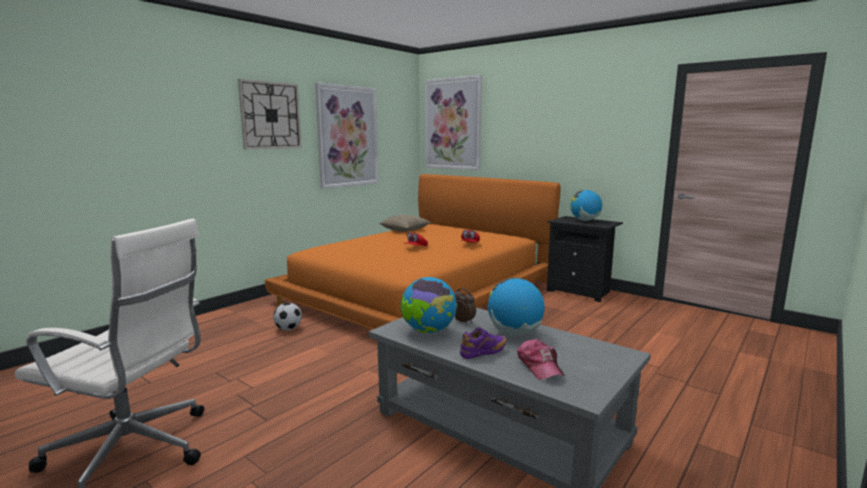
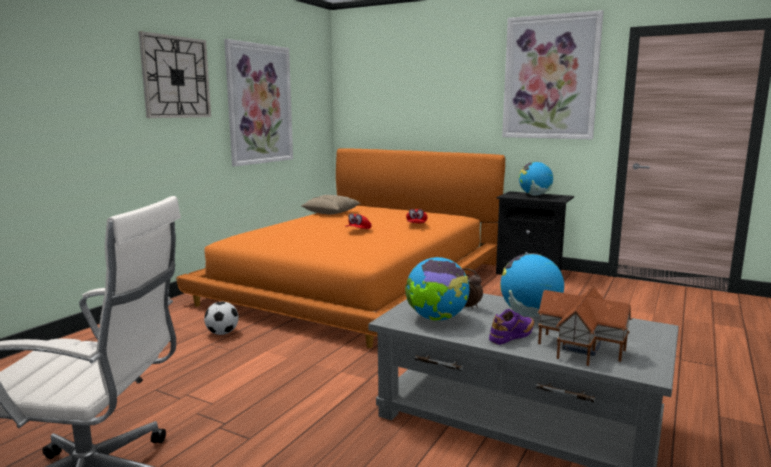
camera: 10 degrees left, 0 degrees up
picture [425,75,482,170] -> picture moved to [502,10,603,139]
cap [517,339,565,380] -> toy house [538,286,632,366]

